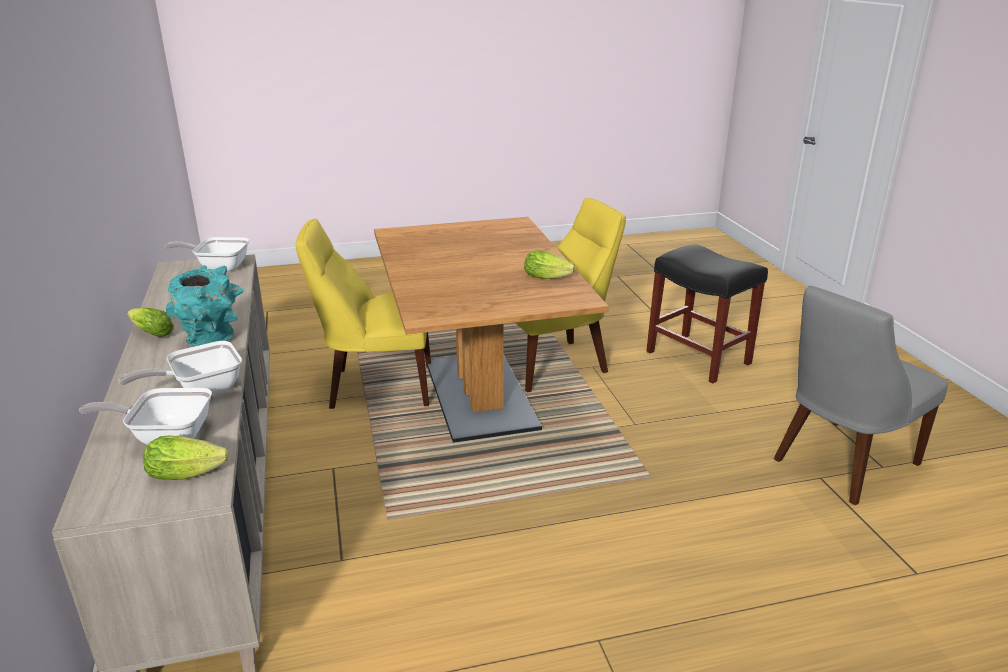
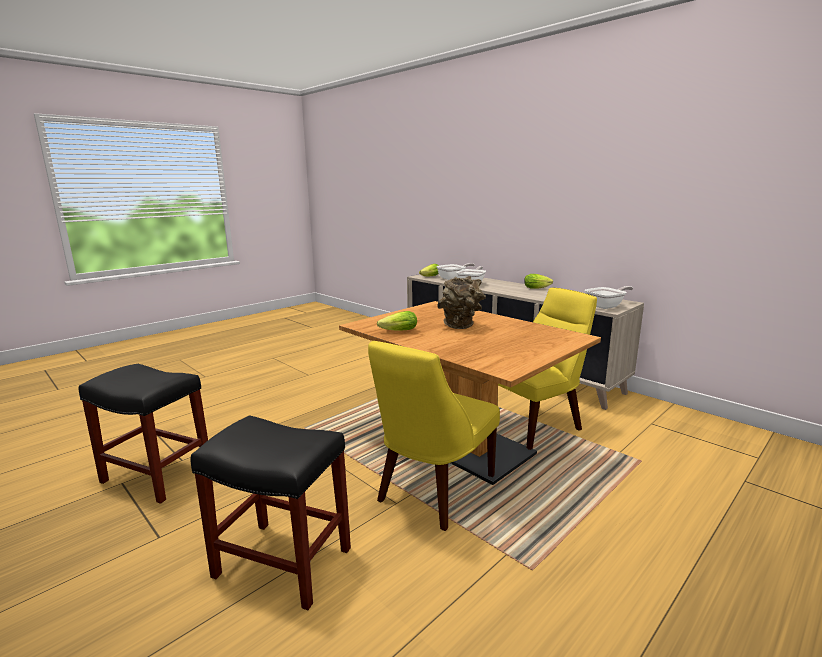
camera: 150 degrees right, 10 degrees down
turquoise vase [166,265,243,346] -> none
grey chair [774,286,948,505] -> black stool [79,364,208,504]
none -> brown vase [437,276,486,329]

